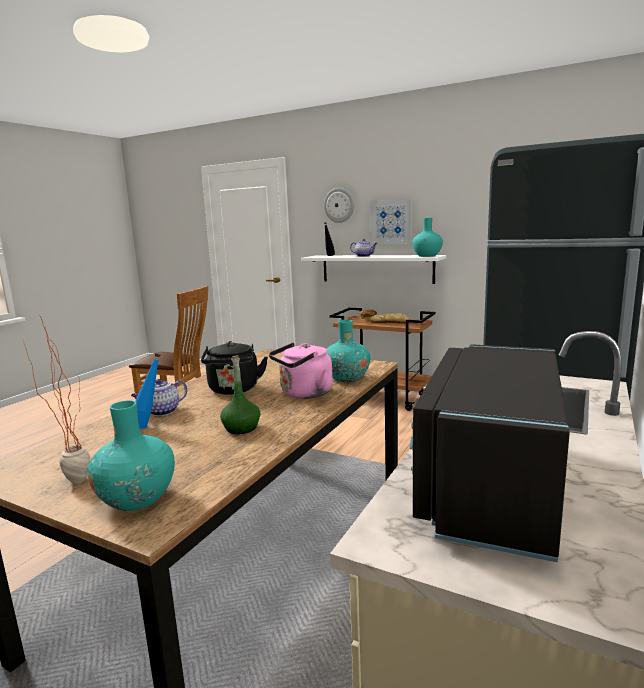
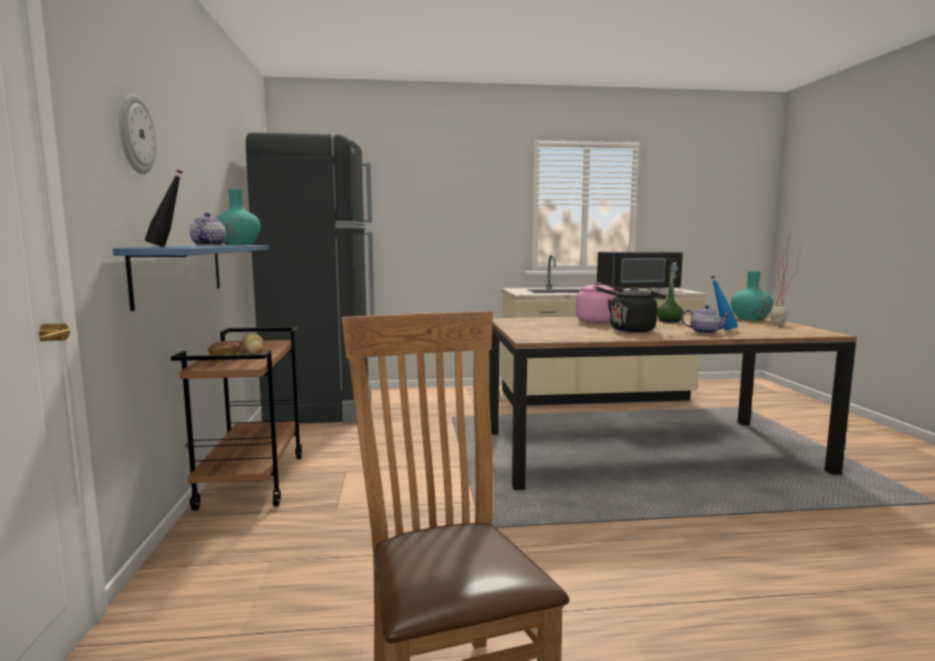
camera: 125 degrees left, 5 degrees down
white shelf [301,255,446,284] -> blue shelf [113,245,269,311]
turquoise vase [326,319,370,383] -> none
picture [371,199,412,244] -> none

